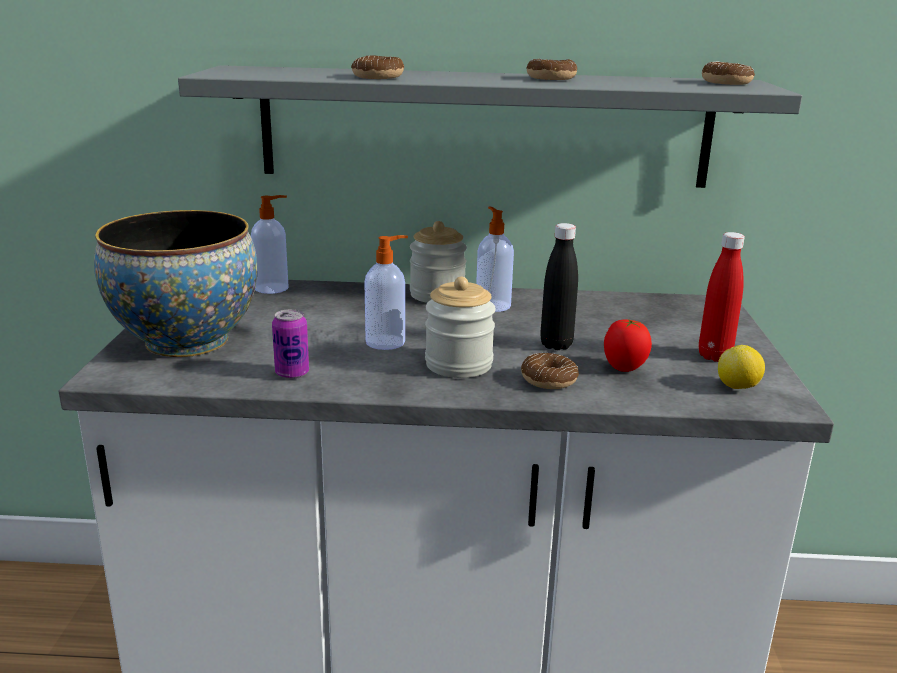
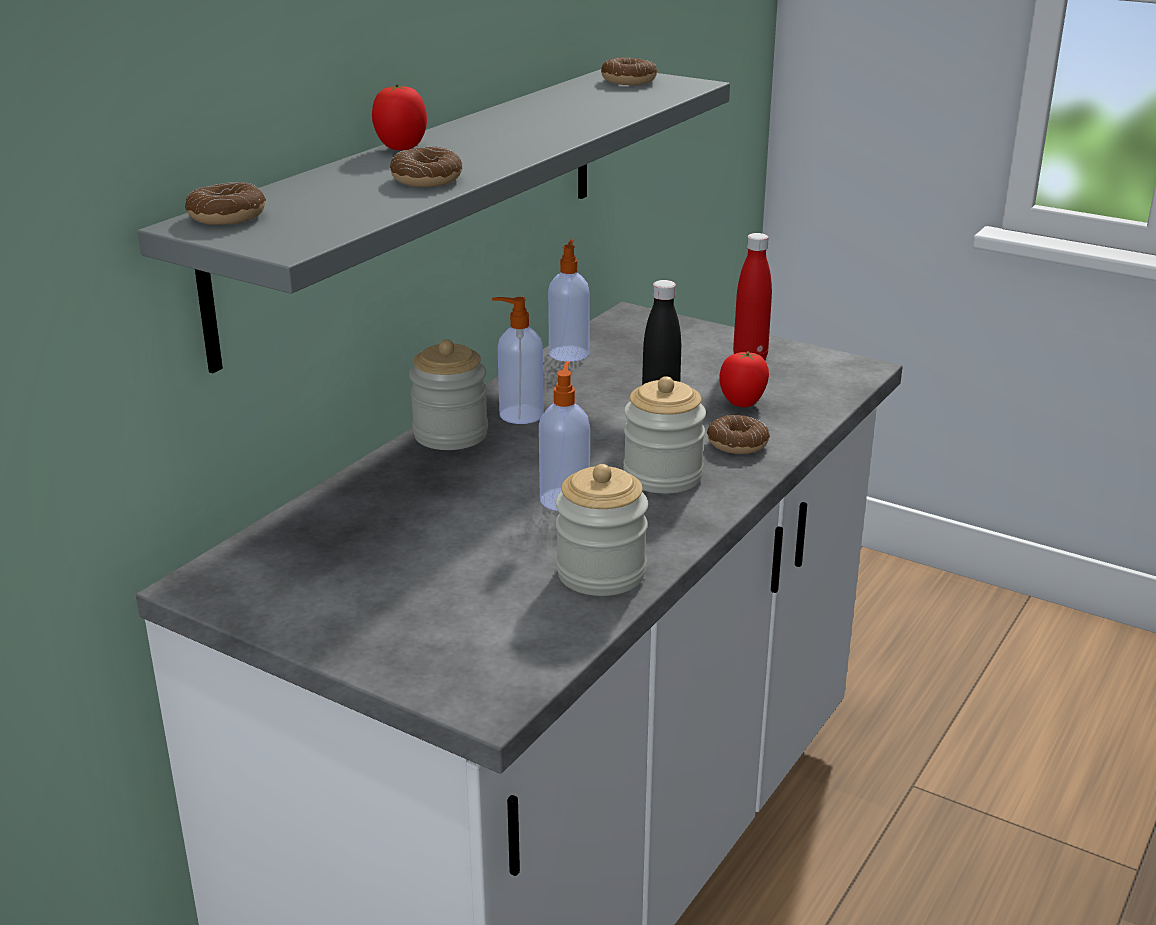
camera: 60 degrees left, 5 degrees up
bowl [94,210,257,357] -> none
soap dispenser [251,195,288,294] -> soap dispenser moved to [548,239,590,362]
can [272,309,309,379] -> jar [556,464,648,596]
donut [526,59,577,80] -> donut moved to [185,182,266,225]
lemon [718,345,765,389] -> none
none -> tomato [372,84,427,150]

